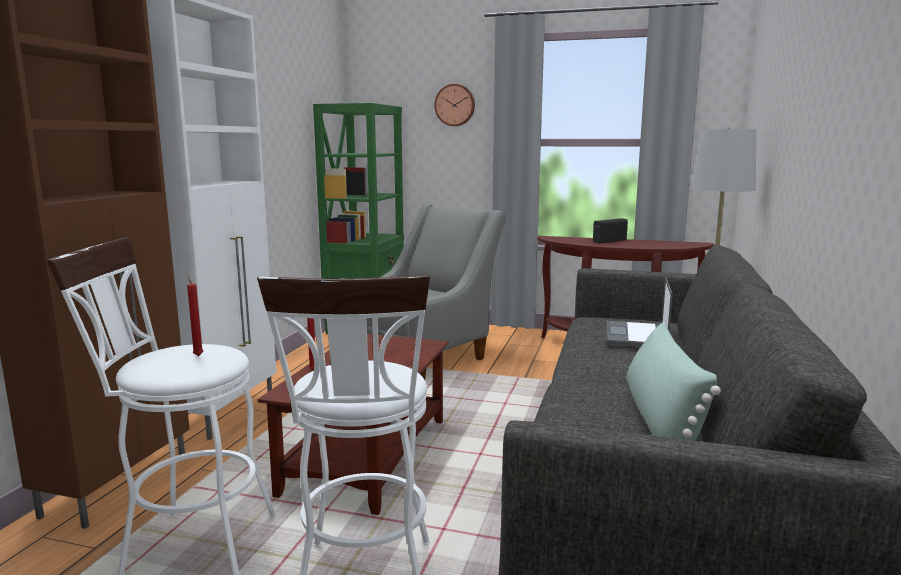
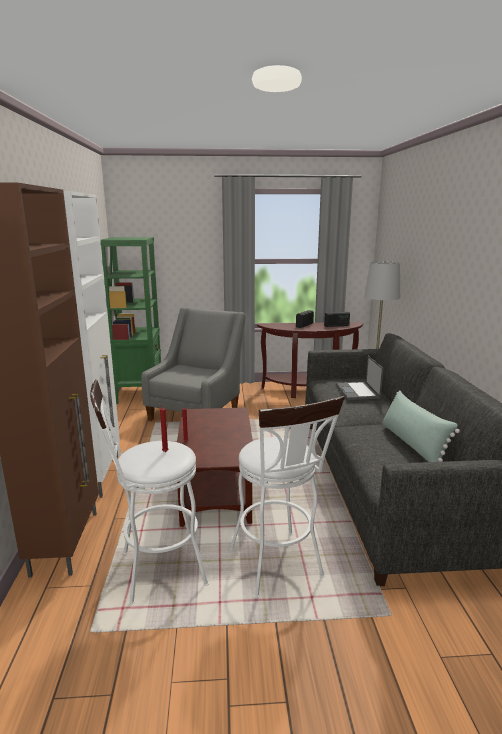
camera: 20 degrees left, 5 degrees up
wall clock [434,84,475,126] -> none
none -> radio [324,312,350,327]

